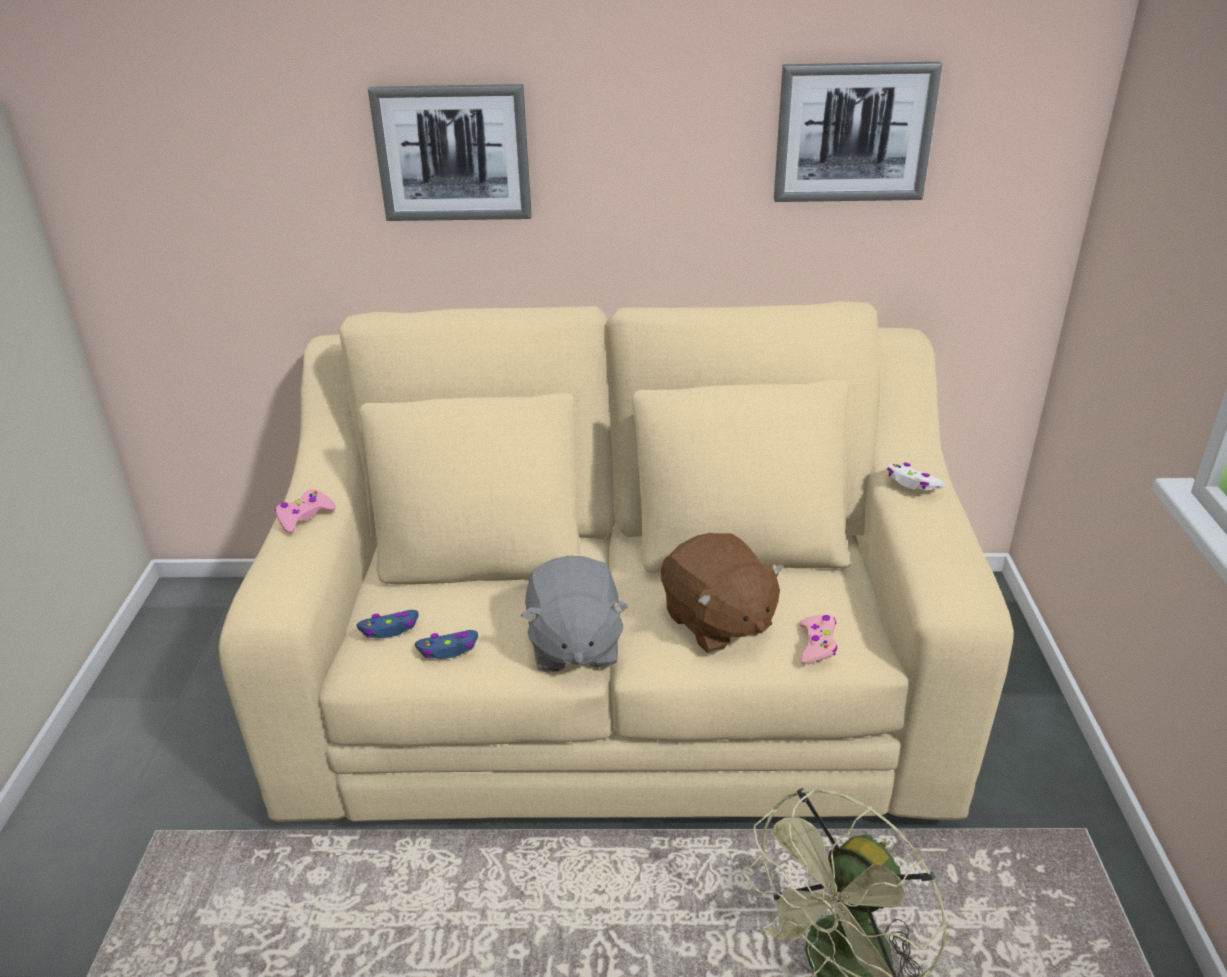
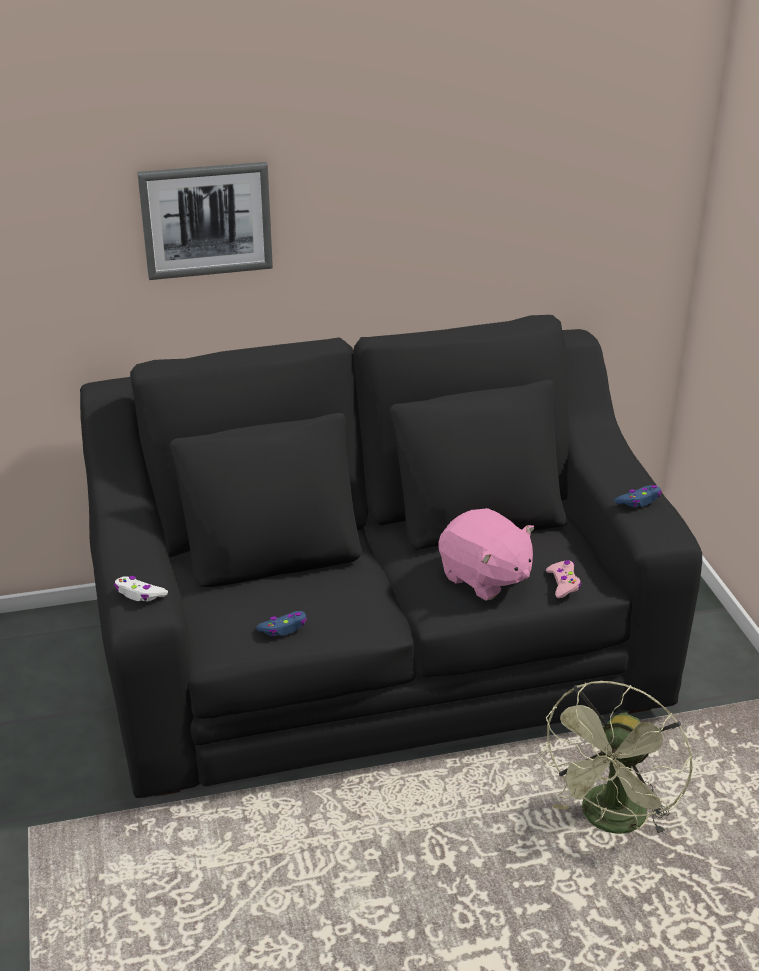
camera: 15 degrees left, 0 degrees up
beige sofa [219,301,1014,822] -> black sofa [80,315,702,798]
pink game controller [275,489,336,533] -> none
blue game controller [356,610,419,638] -> blue game controller moved to [614,485,662,507]
grey plush toy [521,556,628,672] -> none
brown plush toy [661,533,785,653] -> pink plush toy [439,508,534,601]
picture [774,62,942,202] -> none
white game controller [887,462,945,490] -> white game controller moved to [114,576,168,601]

